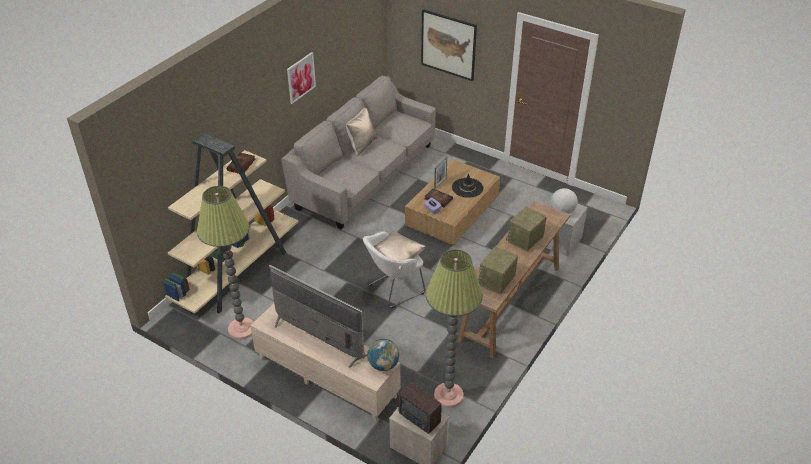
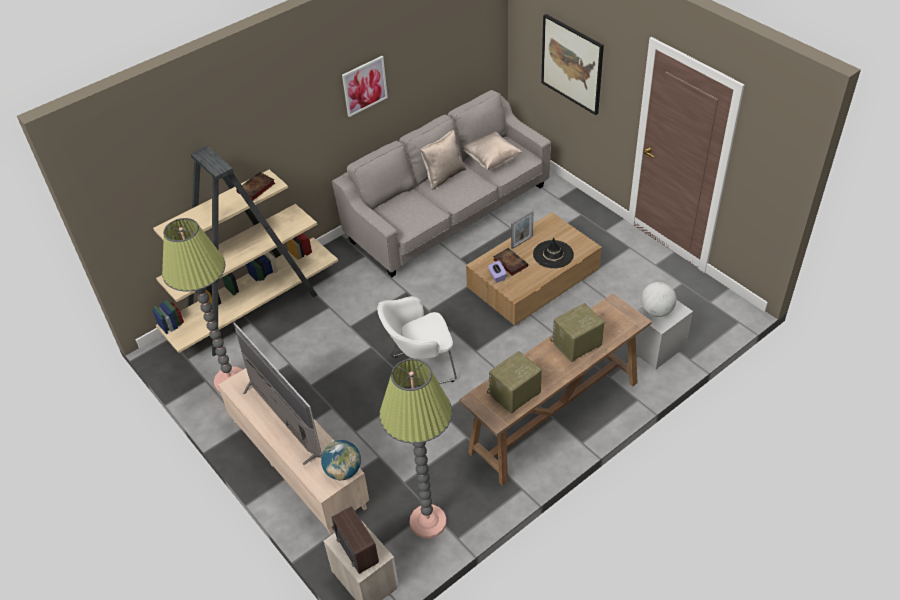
camera: 20 degrees right, 5 degrees up
beige pillow [368,231,426,270] -> beige pillow moved to [462,132,522,170]

